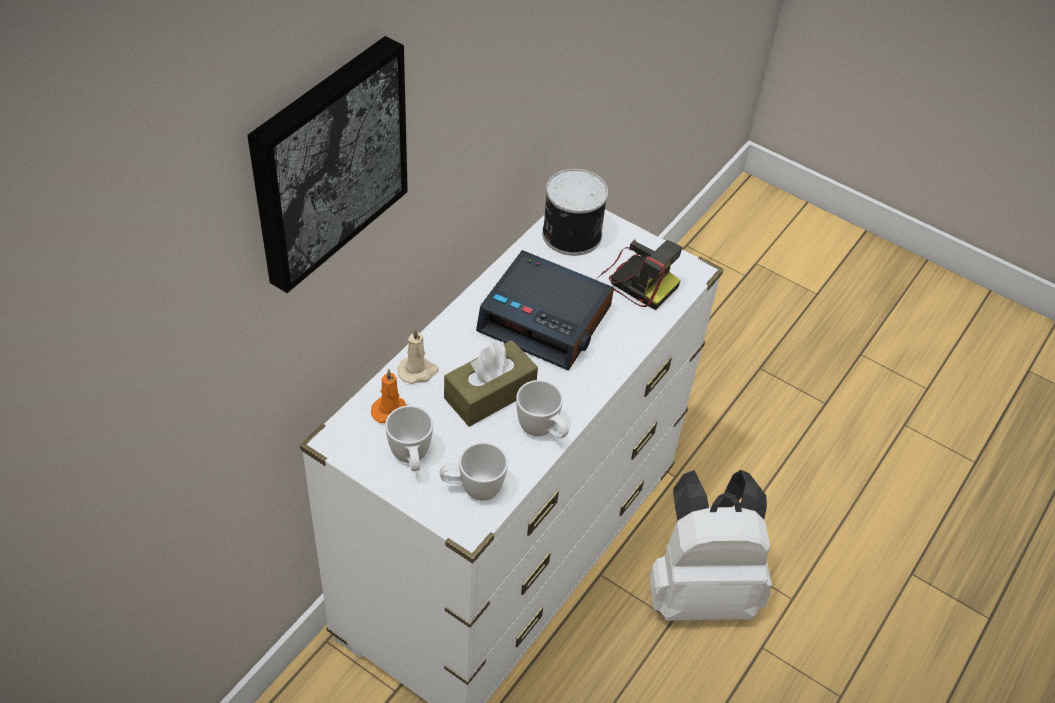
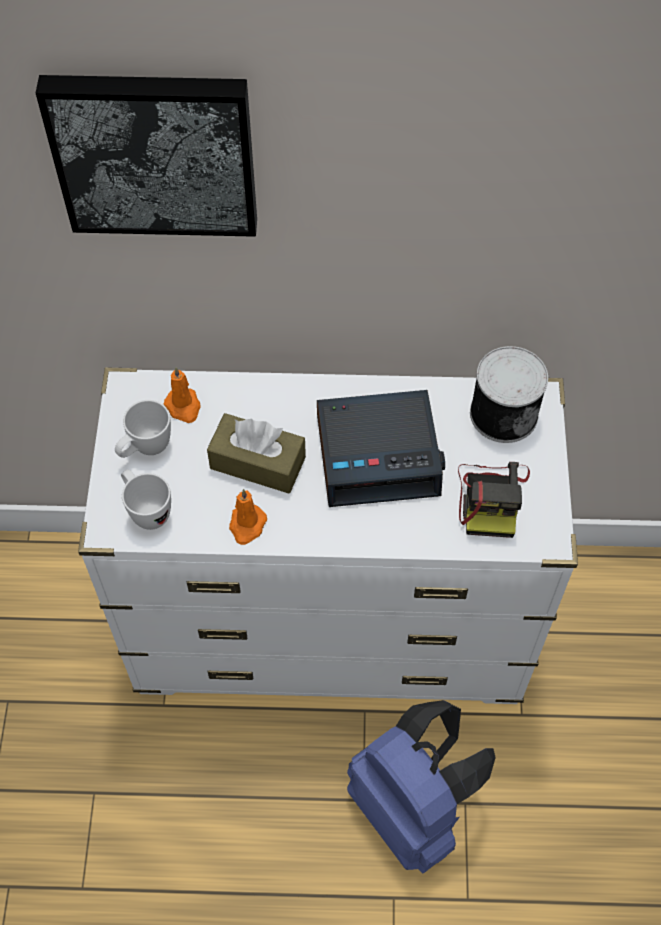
camera: 60 degrees right, 10 degrees up
beige candle [397,328,439,384] -> none
alarm clock [476,250,614,371] -> alarm clock turned 90 degrees counterclockwise [317,390,445,507]
white mug [516,380,569,439] -> orange candle [229,489,267,545]
white backpack [649,470,772,621] -> blue backpack [347,700,496,873]

